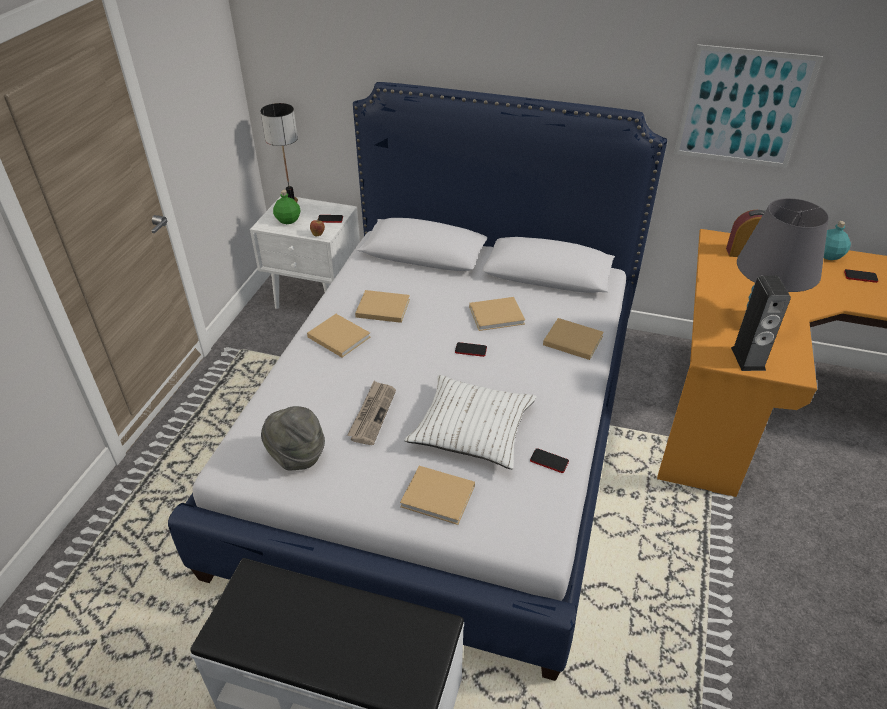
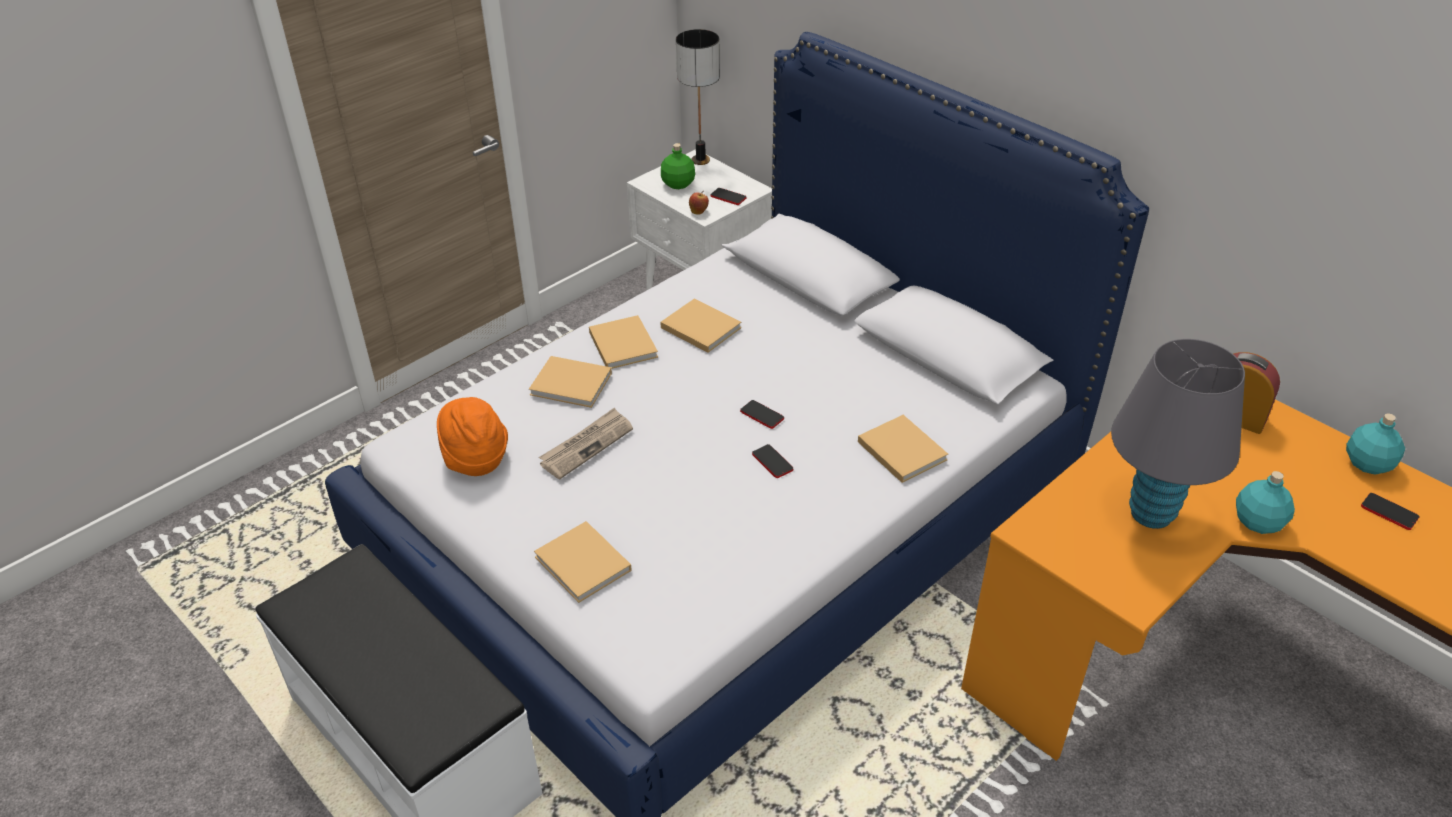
camera: 30 degrees right, 0 degrees up
grey hat [261,406,325,470] -> orange hat [437,397,508,476]
white pillow [404,375,537,469] -> none
beige book [469,297,525,331] -> beige book moved to [529,356,612,408]
phone [530,448,569,473] -> phone moved to [752,444,793,478]
picture [674,44,823,168] -> none
speaker [731,276,791,371] -> none
none -> turquoise bottle [1236,471,1295,534]

